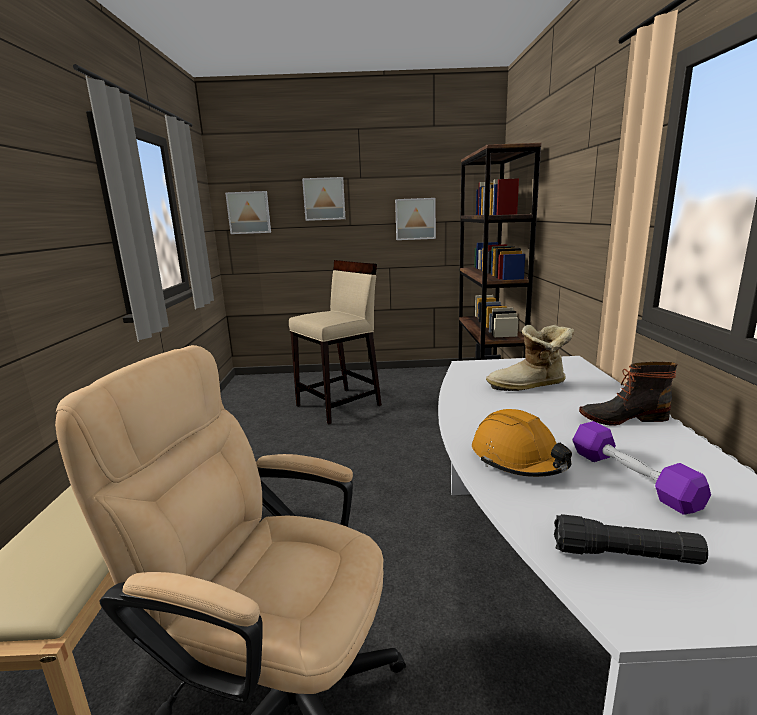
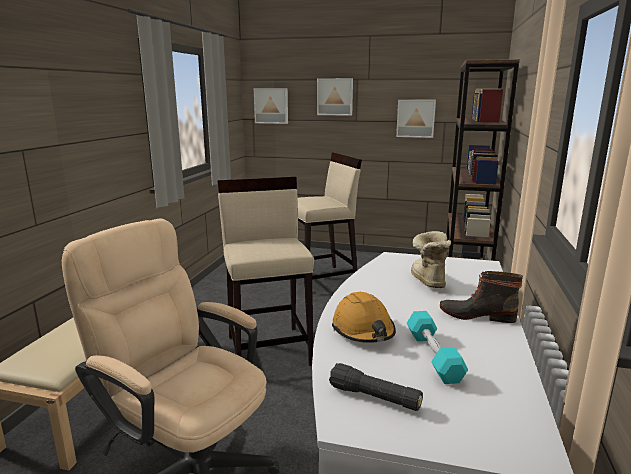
camera: 15 degrees right, 0 degrees up
boot [486,325,574,391] -> boot turned 75 degrees clockwise [411,231,451,288]
purple dumbbell [573,421,711,515] -> turquoise dumbbell [407,311,468,384]
none -> beige stool [217,177,314,366]

